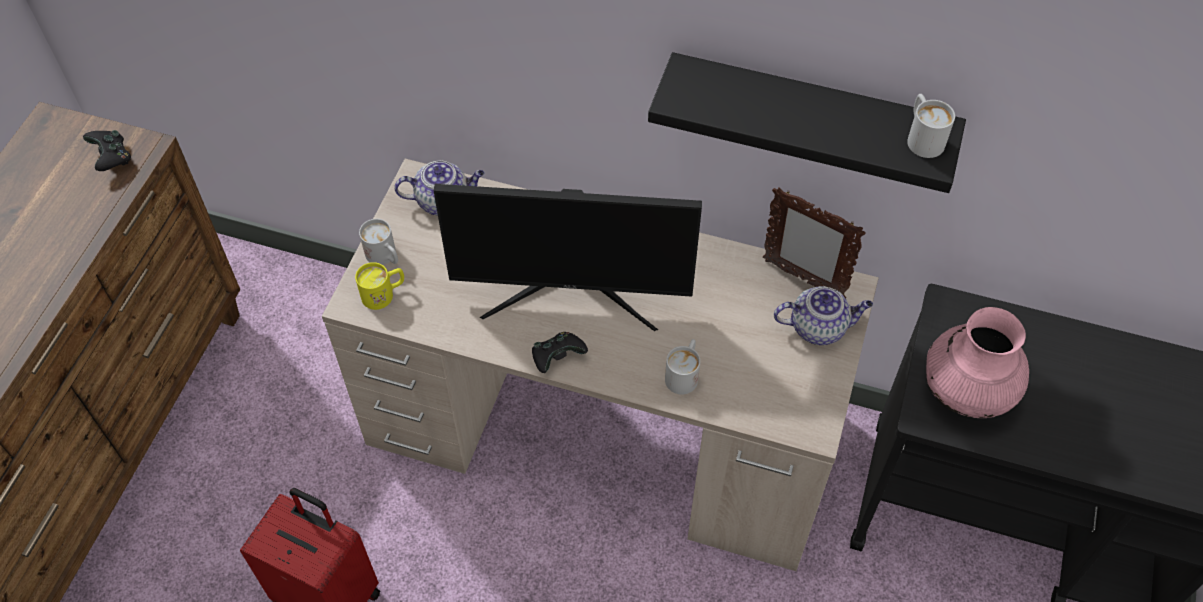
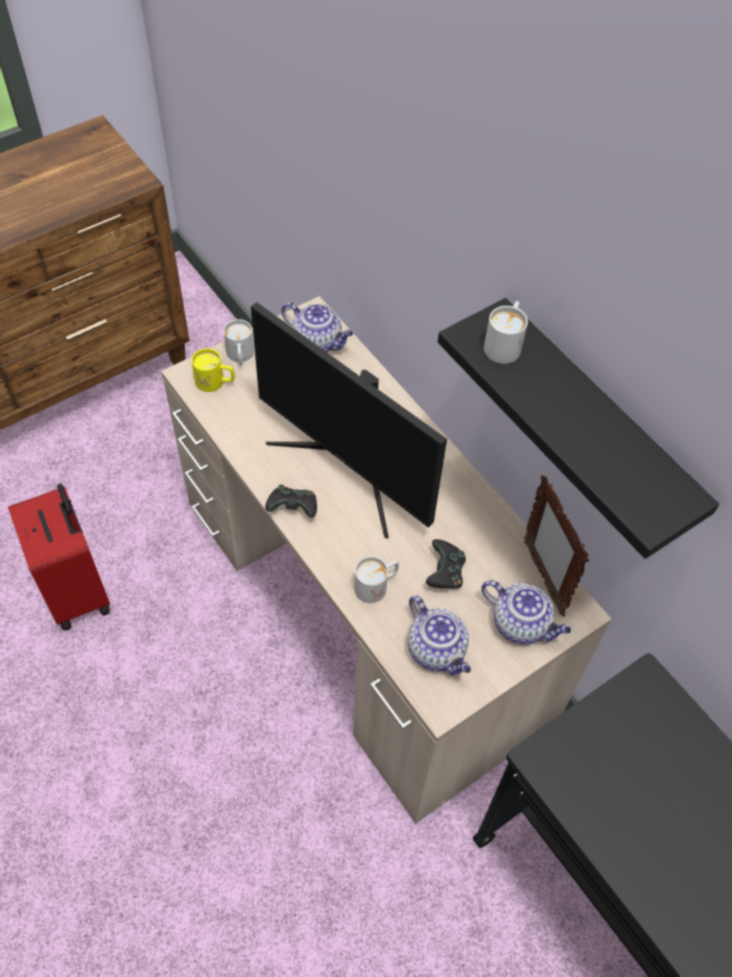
camera: 35 degrees right, 0 degrees up
black game controller [83,130,131,171] -> black game controller moved to [426,539,466,588]
white mug [907,94,955,158] -> white mug moved to [484,301,528,364]
pink vase [926,307,1029,418] -> none
none -> teapot [408,595,471,675]

